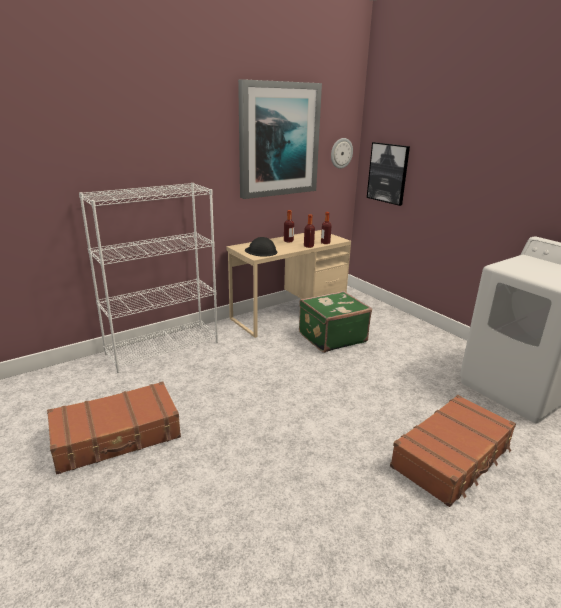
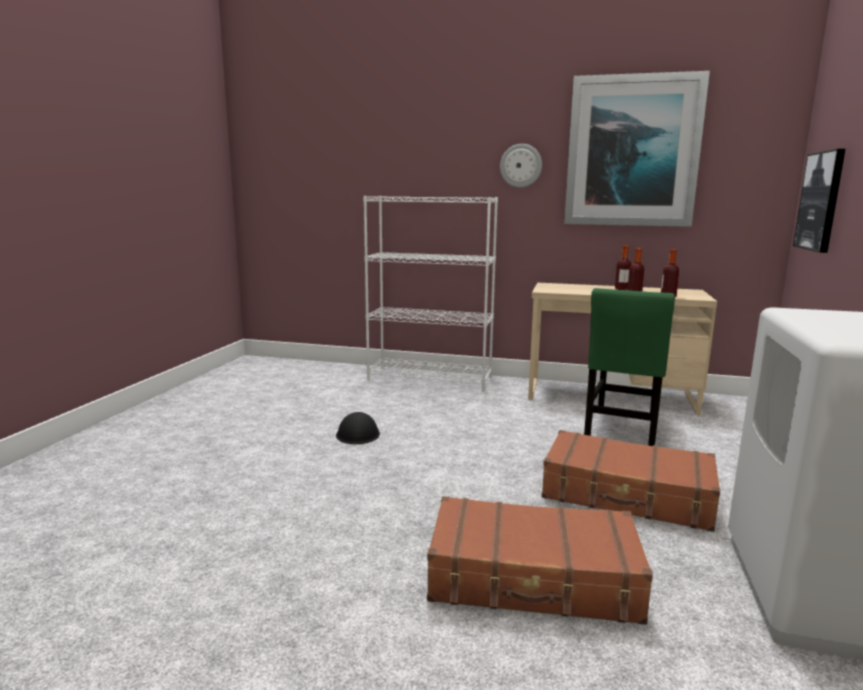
camera: 50 degrees right, 10 degrees down
brown suitcase [47,381,181,475] -> brown suitcase moved to [542,430,720,532]
black hard hat [245,237,277,256] -> black hard hat moved to [336,412,380,444]
green suitcase [299,291,372,353] -> green chair [584,288,675,446]
wall clock [331,138,353,169] -> wall clock moved to [500,144,542,188]

